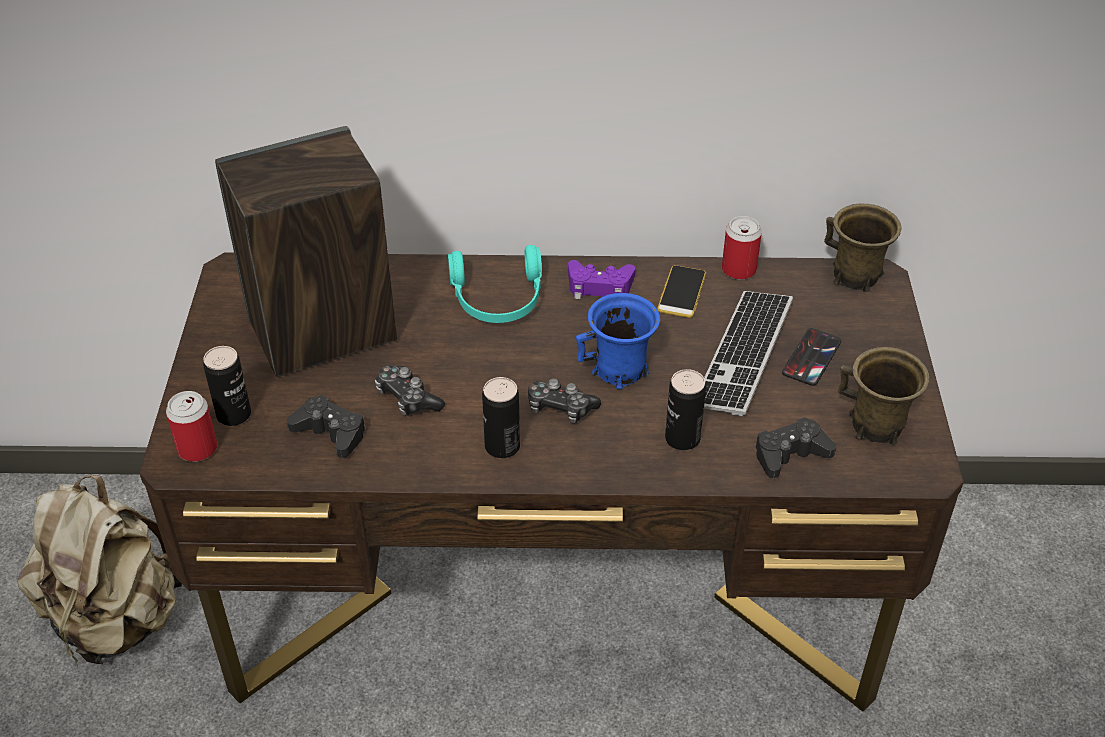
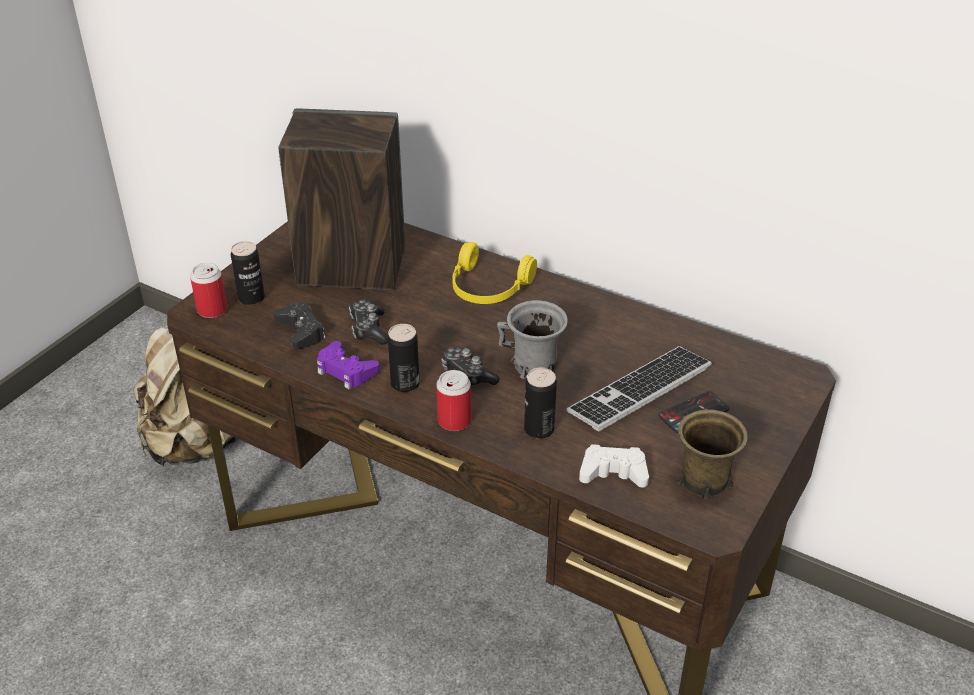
camera: 30 degrees right, 5 degrees down
turquoise headphones [448,245,542,323] -> yellow headphones [452,242,537,304]
purple game controller [568,260,635,299] -> purple game controller moved to [317,341,380,389]
blue mug [576,293,660,389] -> grey mug [497,300,568,379]
phone [657,265,706,318] -> none
can [722,216,762,280] -> can moved to [436,370,471,431]
black game controller [756,417,836,478] -> white game controller [579,444,649,488]
brown mug [824,204,901,292] -> none

